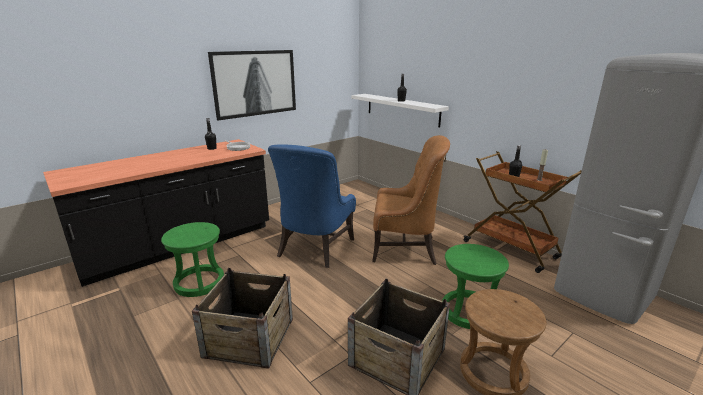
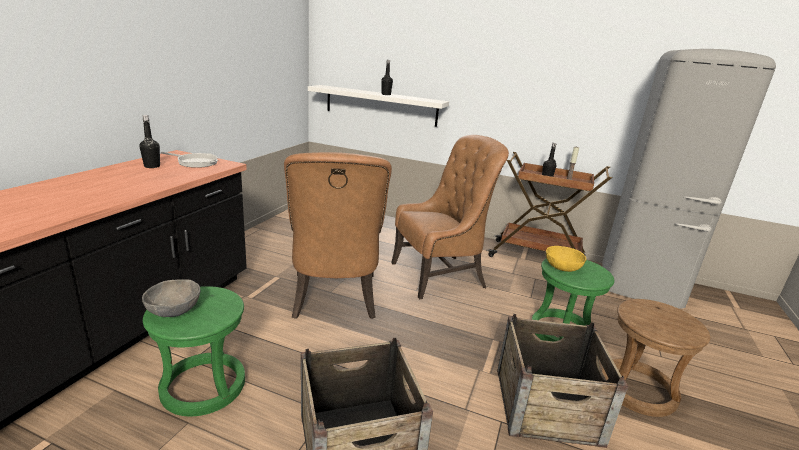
camera: 30 degrees left, 0 degrees up
picture [208,50,296,120] -> none
blue chair [268,145,356,268] -> brown chair [284,152,392,319]
none -> grey bowl [142,279,200,317]
none -> yellow bowl [546,246,586,272]

